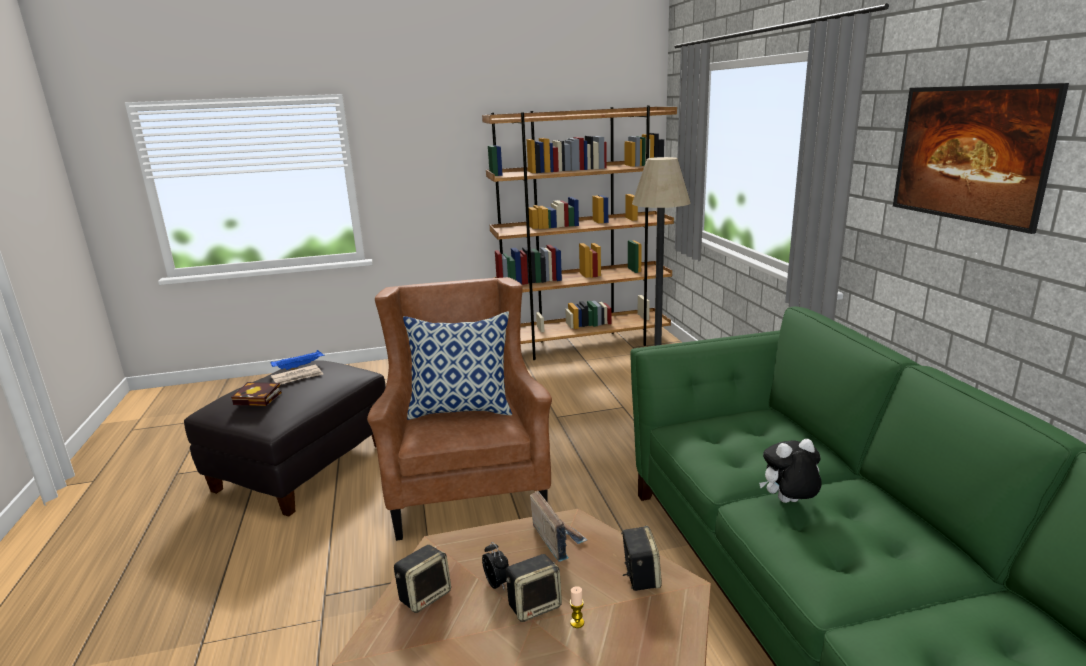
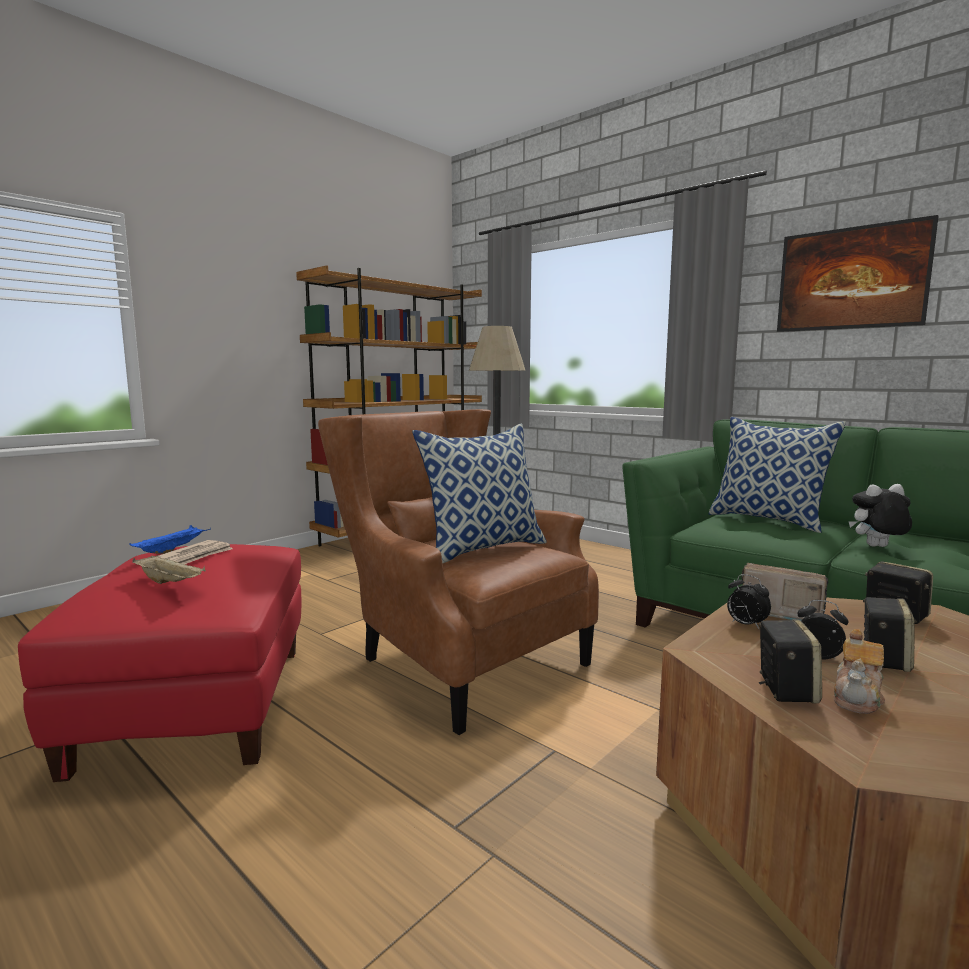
camera: 35 degrees left, 10 degrees down
black ottoman [184,360,386,517] -> red ottoman [18,544,301,782]
book [231,382,282,406] -> beige tray [132,555,206,584]
candle [570,586,584,628] -> none
plush toy [759,439,822,503] -> plush toy turned 45 degrees clockwise [848,484,912,547]
none -> pillow [709,417,846,533]
none -> alarm clock [727,574,771,630]
none -> teapot [833,629,885,714]

